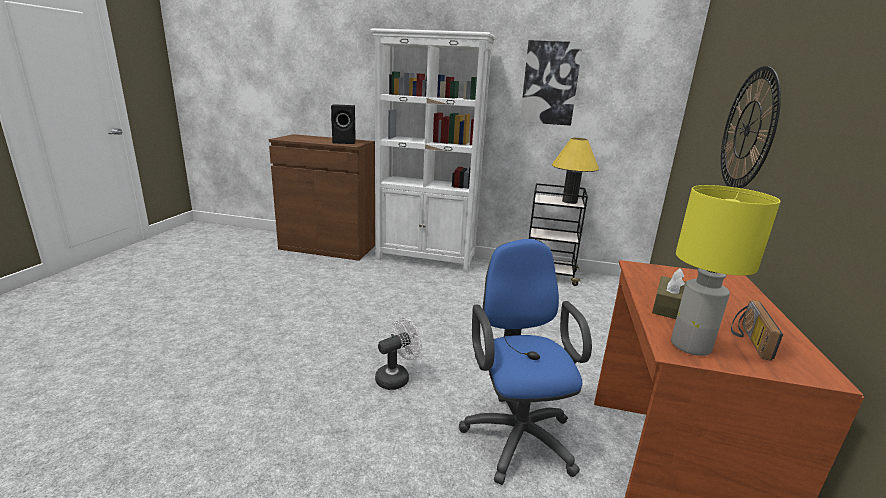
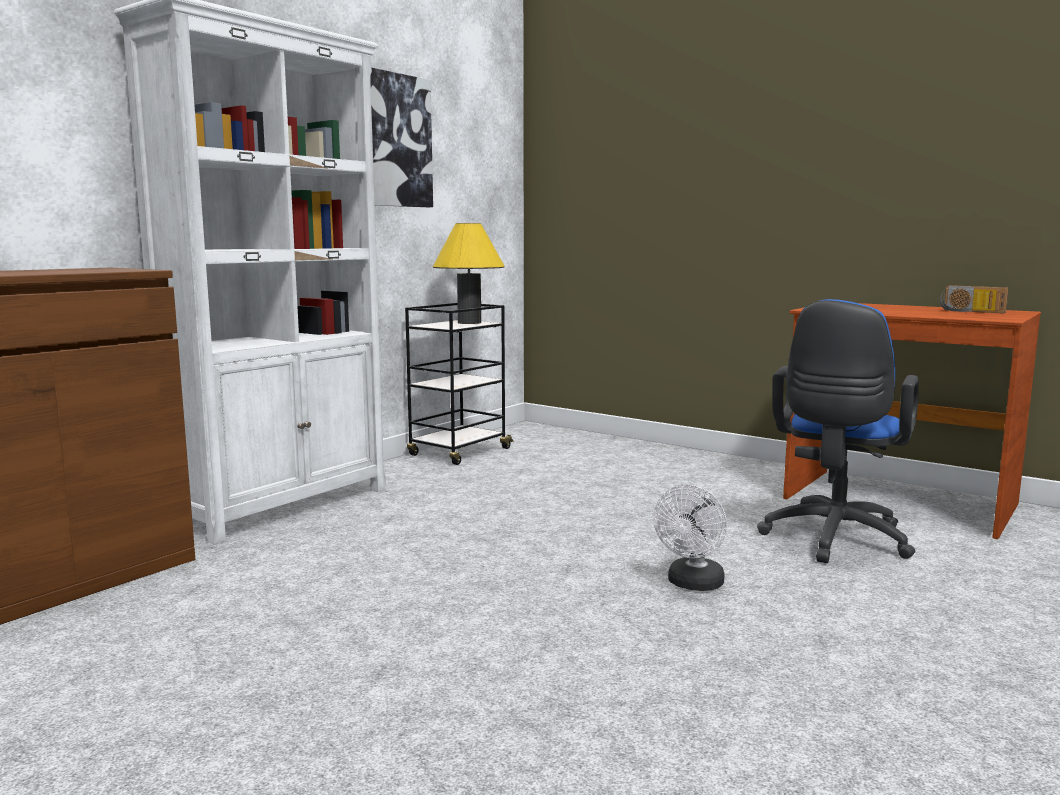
camera: 65 degrees left, 10 degrees down
black speaker [331,104,356,144] -> none
white fan [375,317,422,390] -> white fan turned 135 degrees counterclockwise [653,484,727,591]
blue office chair [459,239,592,485] -> blue office chair turned 75 degrees counterclockwise [757,299,919,563]
brown tissue box [652,268,687,319] -> none
yellow table lamp [671,185,780,356] -> none
wall clock [721,66,781,188] -> none

